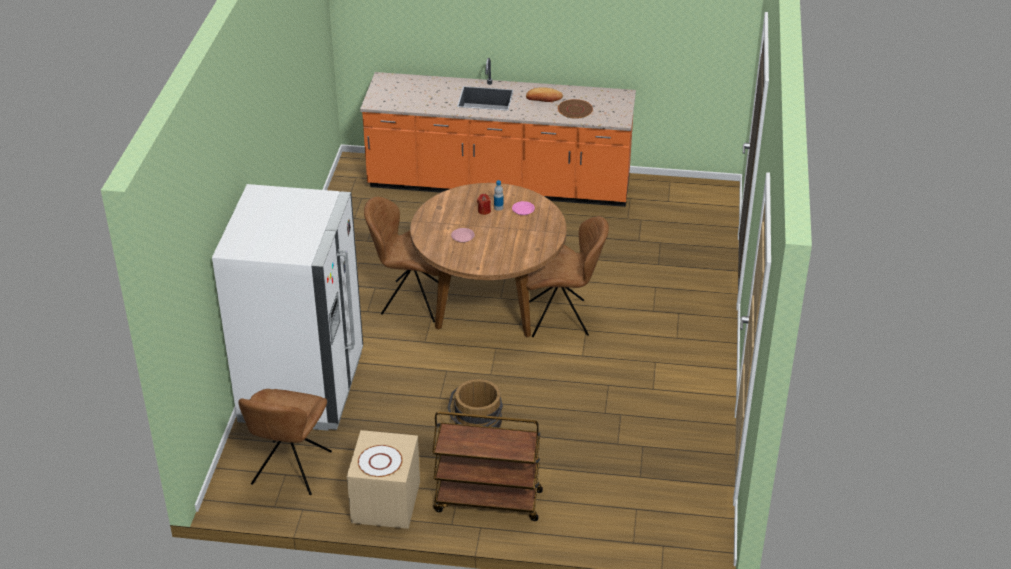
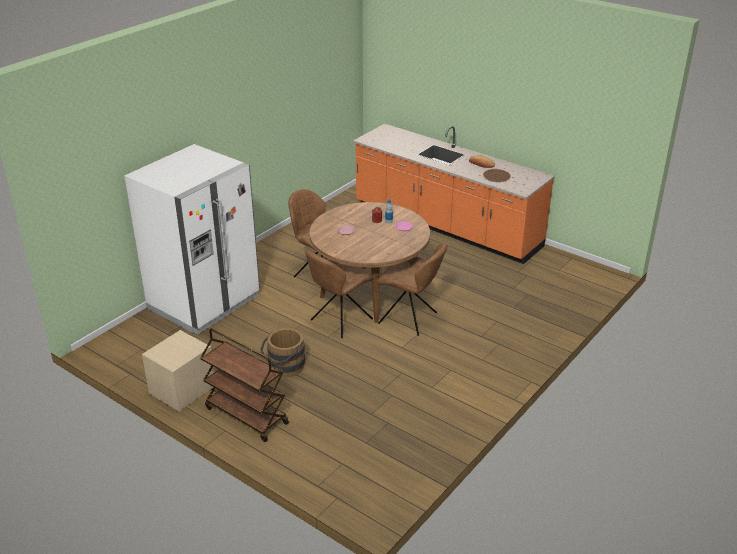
camera: 30 degrees right, 5 degrees down
brown chair [238,389,332,495] -> brown chair moved to [305,250,374,338]
white plate [358,445,403,477] -> none

